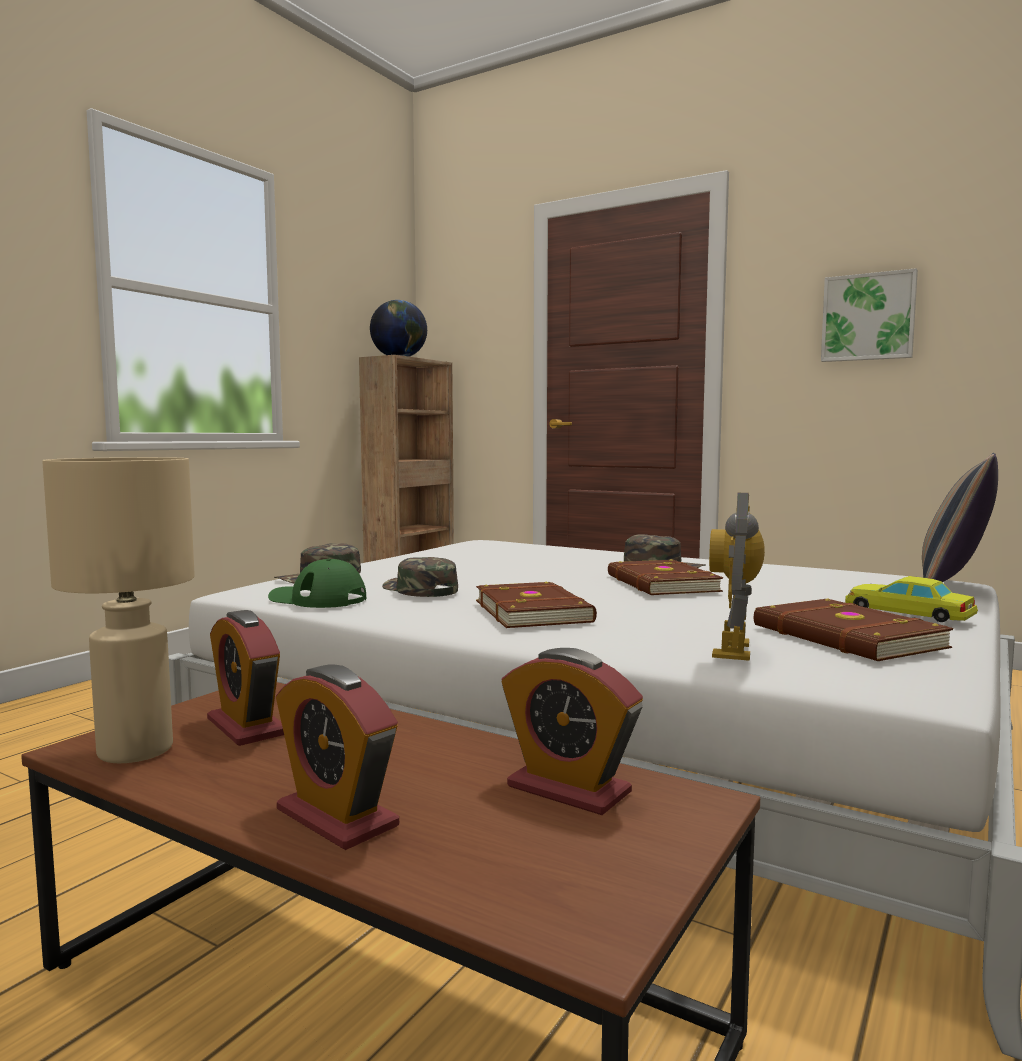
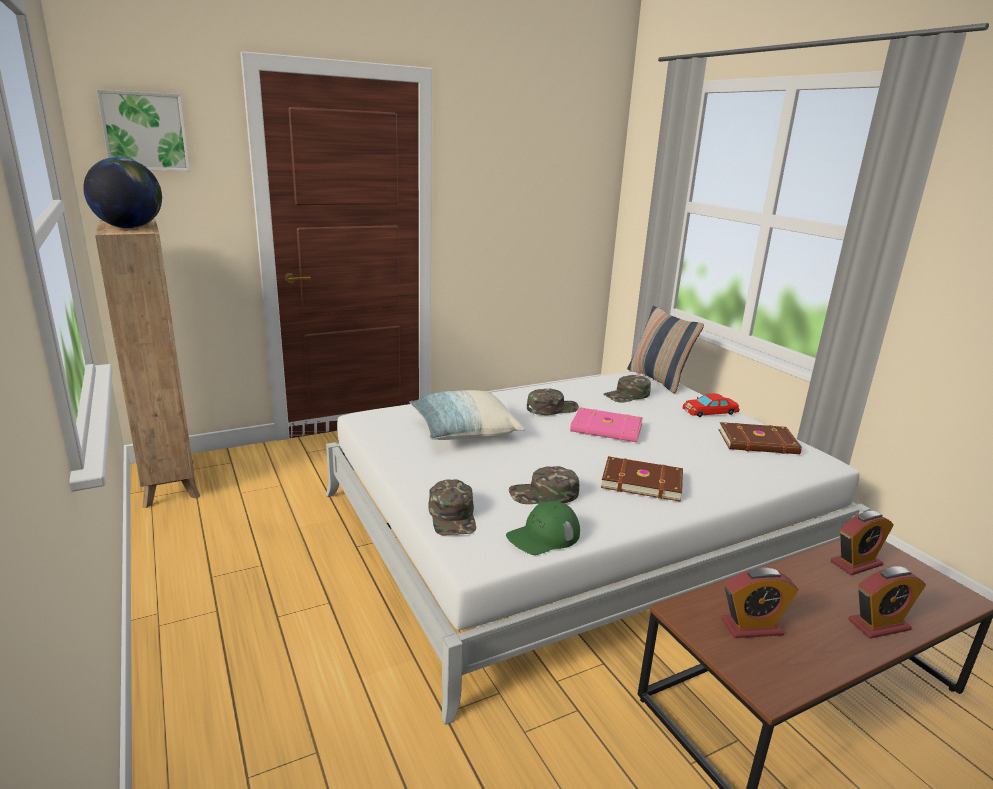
camera: 60 degrees left, 15 degrees up
beige table lamp [42,457,195,763] -> none
brown book [608,559,724,595] -> pink book [570,407,643,442]
toy robot [709,493,765,661] -> none
picture [821,268,918,362] -> picture moved to [97,89,190,171]
yellow toy car [845,576,978,622] -> red toy car [683,394,740,417]
none -> pillow [409,390,525,440]
none -> green cap [603,375,651,403]

